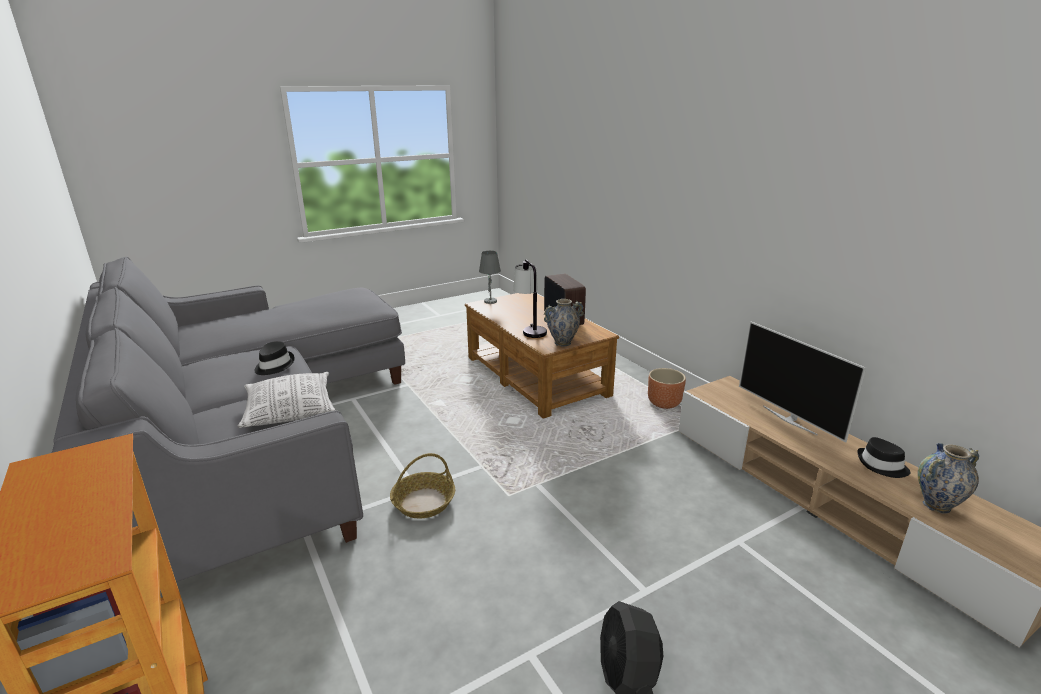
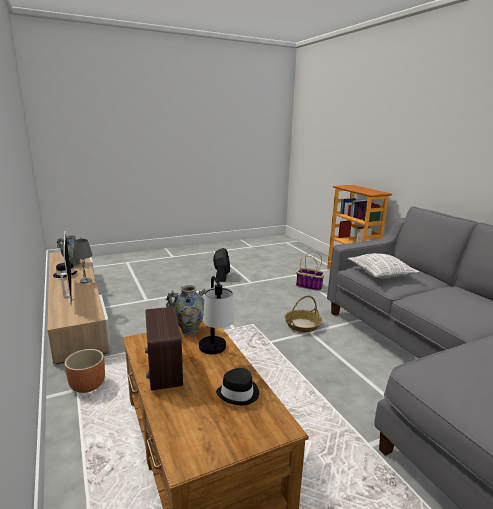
camera: 175 degrees left, 5 degrees down
black hat [254,341,295,375] -> black hat moved to [216,368,259,405]
grey table lamp [479,251,501,304] -> grey table lamp moved to [73,239,93,283]
none -> basket [296,251,325,291]

